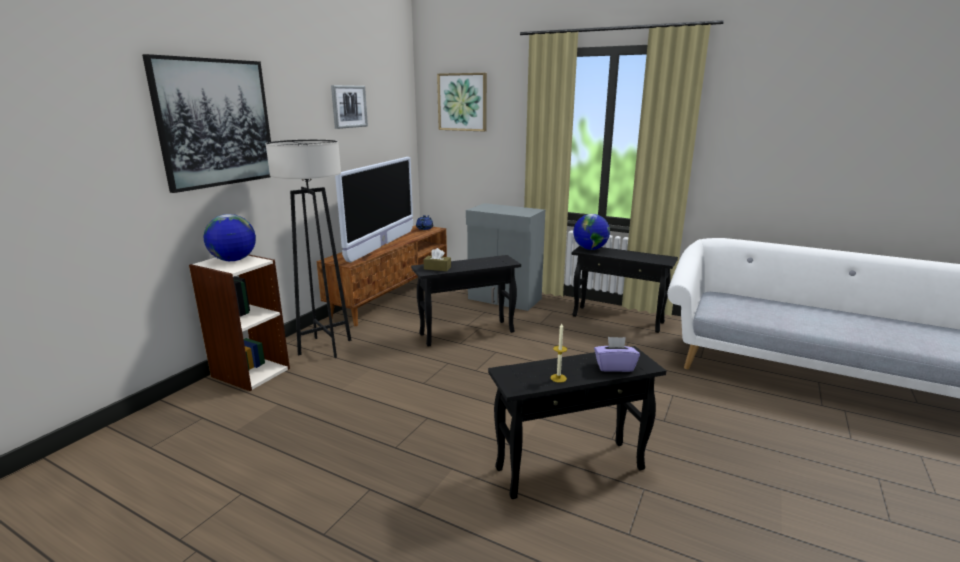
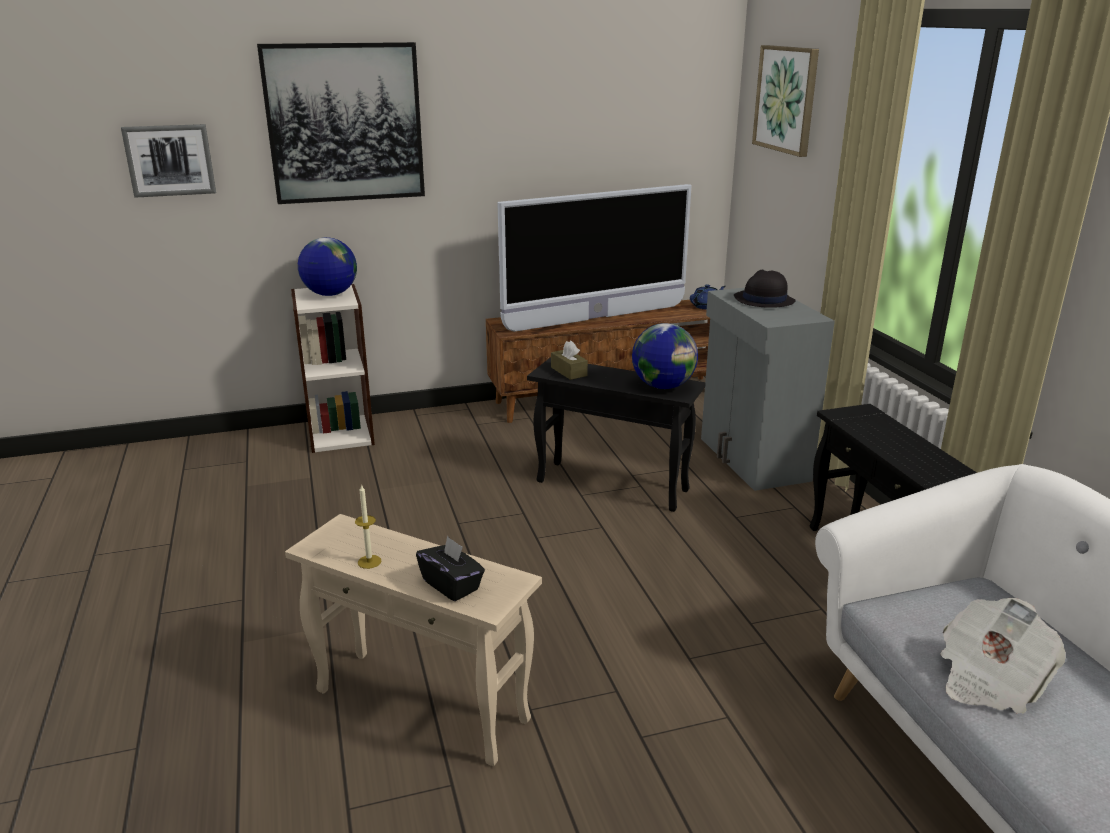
camera: 45 degrees right, 5 degrees up
grey floor lamp [266,140,352,358] -> none
picture [331,85,368,129] -> picture moved to [121,124,216,198]
black side table [488,346,666,499] -> beige side table [285,514,542,766]
globe [573,214,610,250] -> globe moved to [632,323,698,389]
purple tissue box [594,337,640,372] -> black tissue box [416,535,485,601]
none -> black hat [734,270,796,308]
none -> newspaper [941,598,1066,714]

